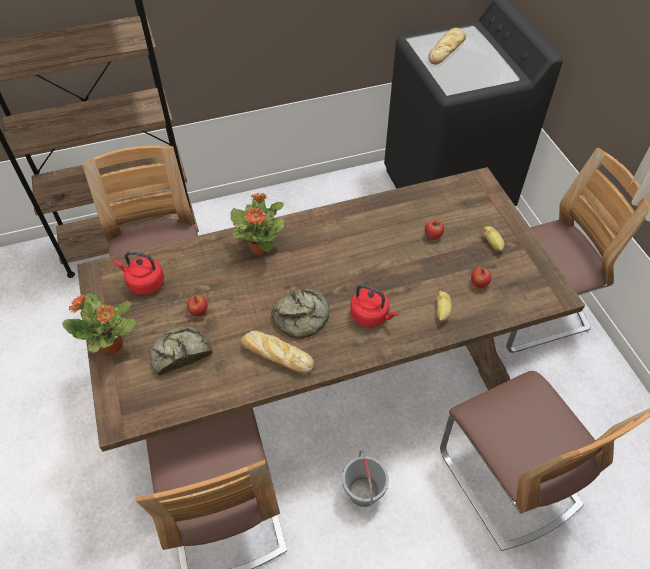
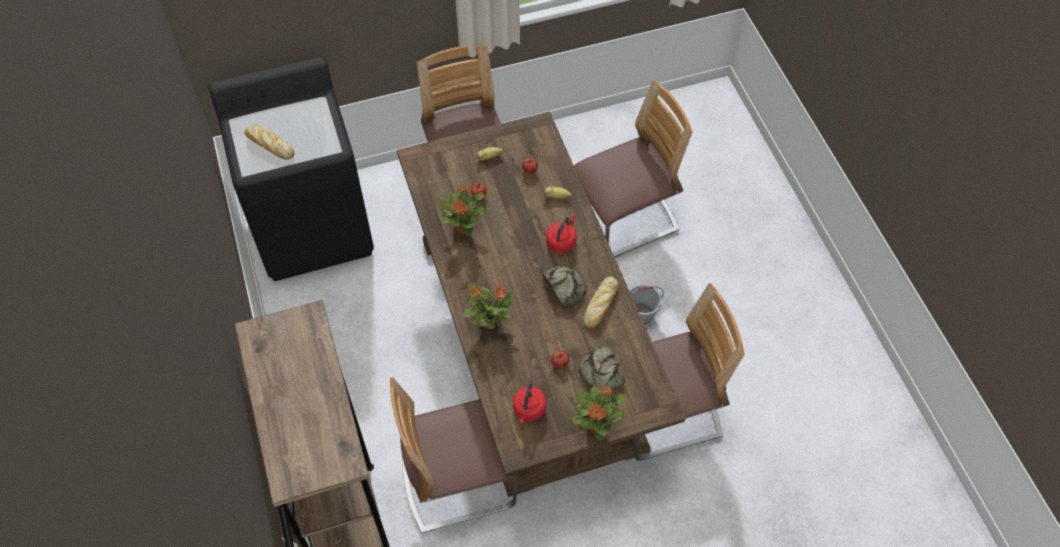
camera: 90 degrees left, 5 degrees up
none -> potted plant [440,185,485,235]

